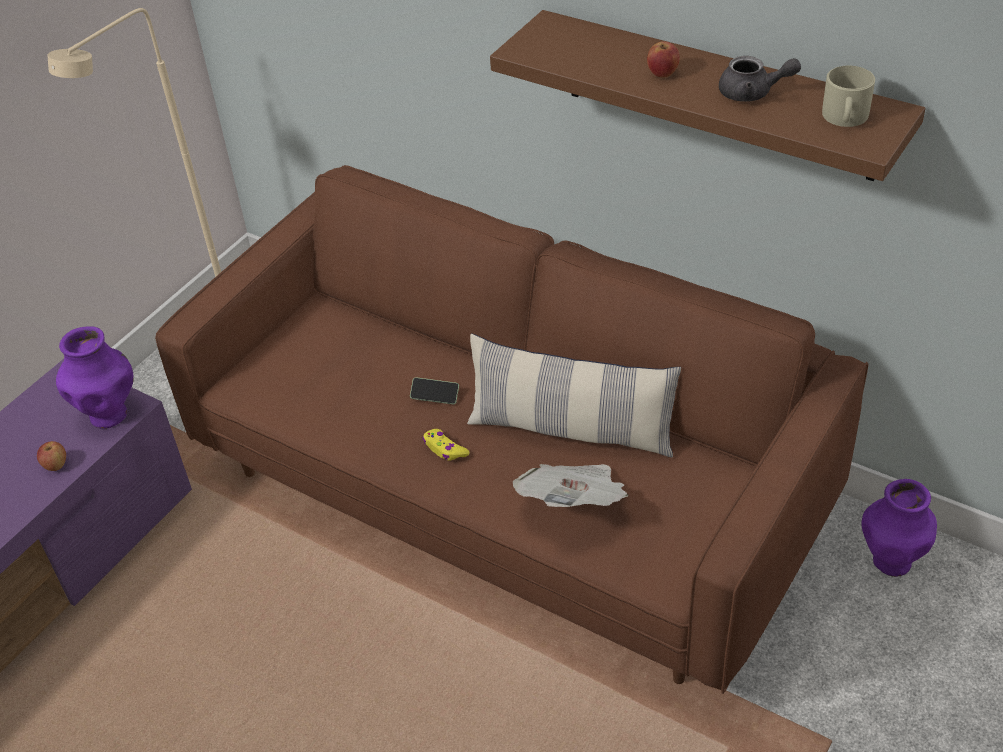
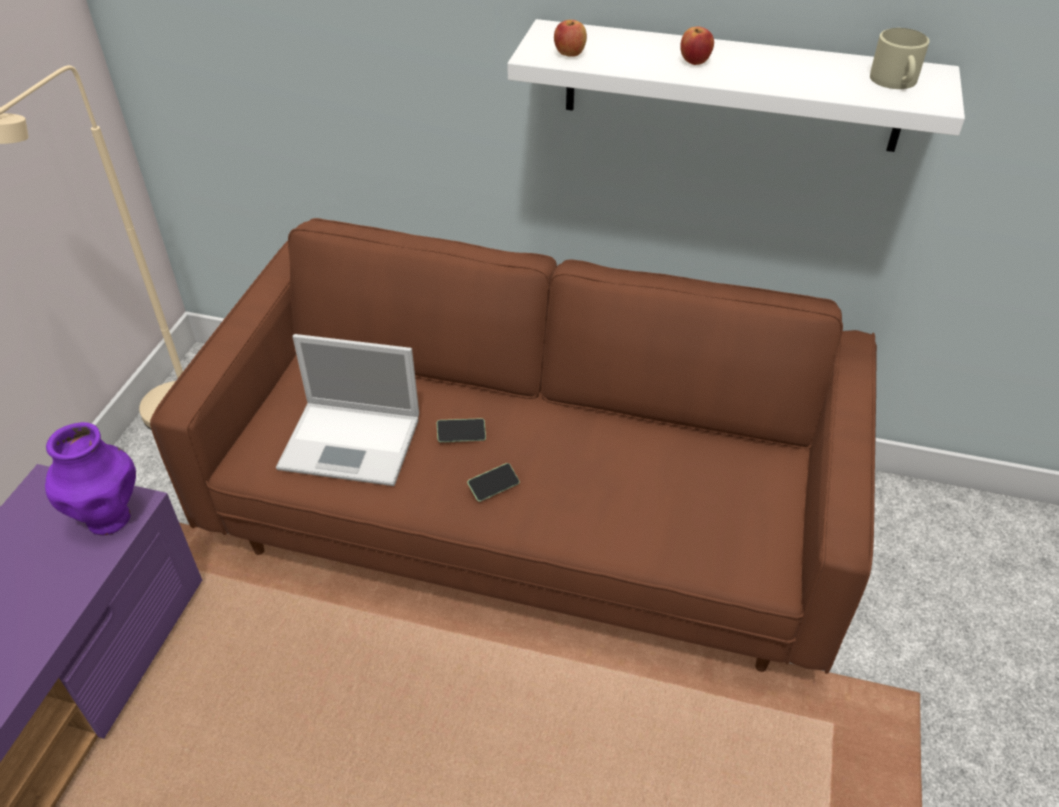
camera: 20 degrees left, 0 degrees up
apple [37,441,66,471] -> apple moved to [554,20,587,57]
yellow game controller [422,429,470,461] -> phone [467,463,520,502]
pillow [467,333,681,458] -> none
brown shelf [490,10,926,181] -> white shelf [507,19,965,152]
newspaper [513,464,629,507] -> none
grey teapot [719,56,801,102] -> none
purple vase [861,479,937,577] -> none
none -> laptop [276,334,419,486]

